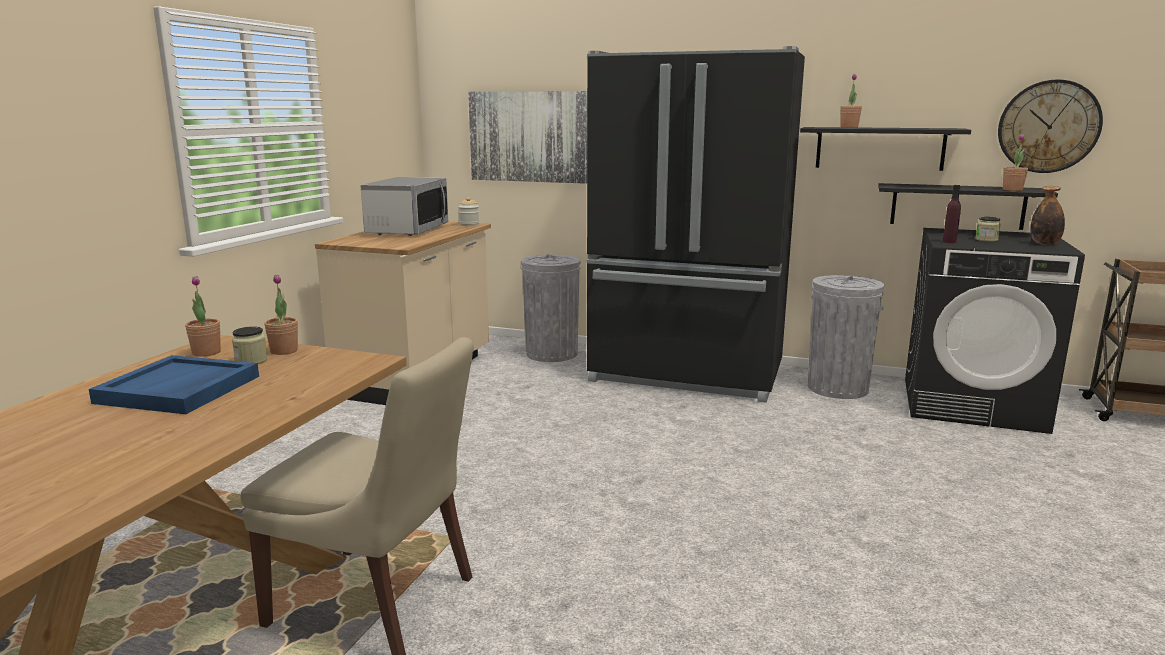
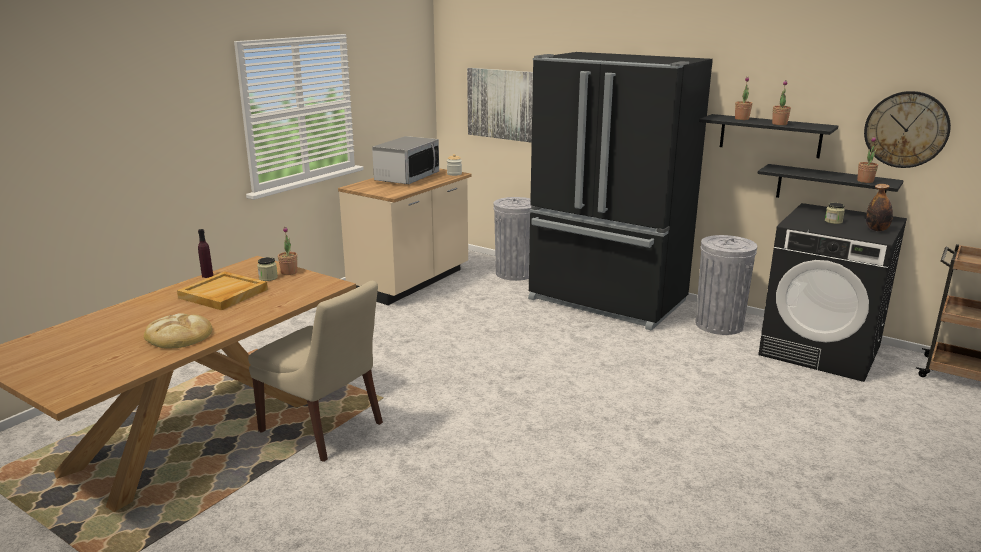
camera: 15 degrees right, 5 degrees up
blue tray [89,355,259,414] -> beige tray [177,271,268,311]
potted plant [185,276,221,357] -> potted plant moved to [772,80,791,125]
purple bottle [943,185,961,243] -> purple bottle moved to [198,229,213,278]
none -> bread [144,313,212,348]

